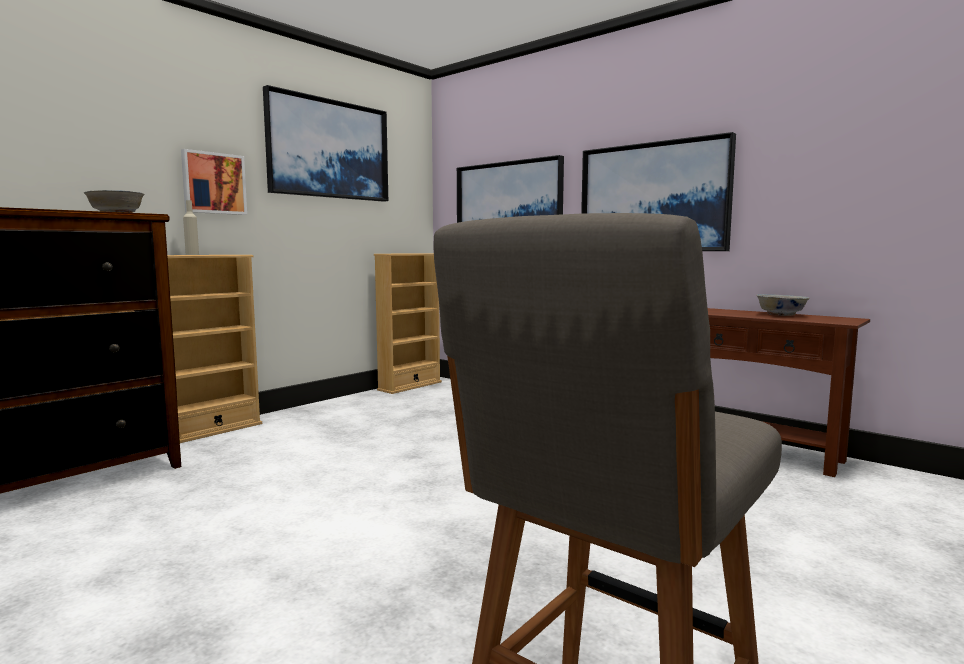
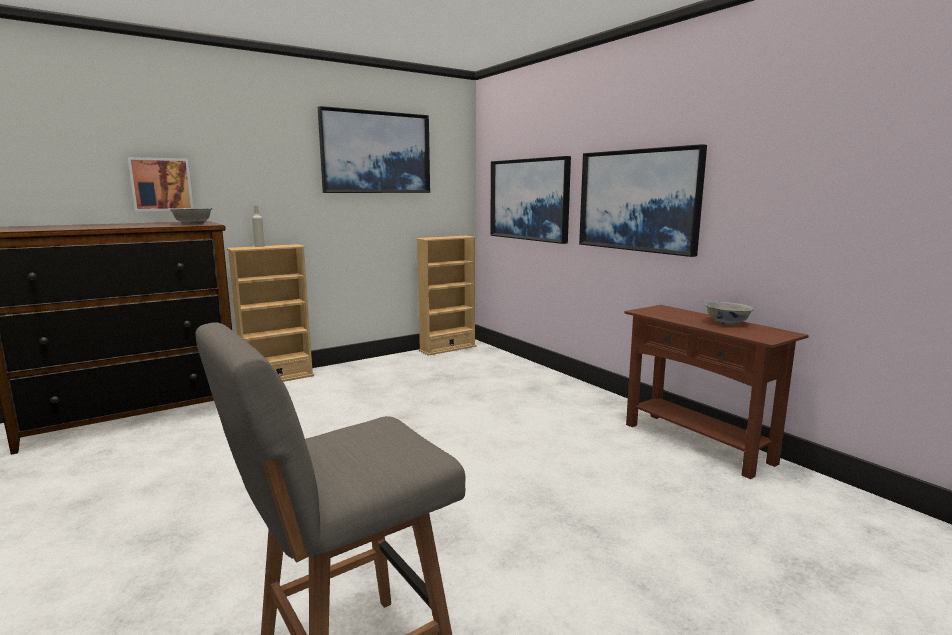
camera: 15 degrees right, 5 degrees up
picture [181,149,247,215] -> picture moved to [127,157,194,211]

